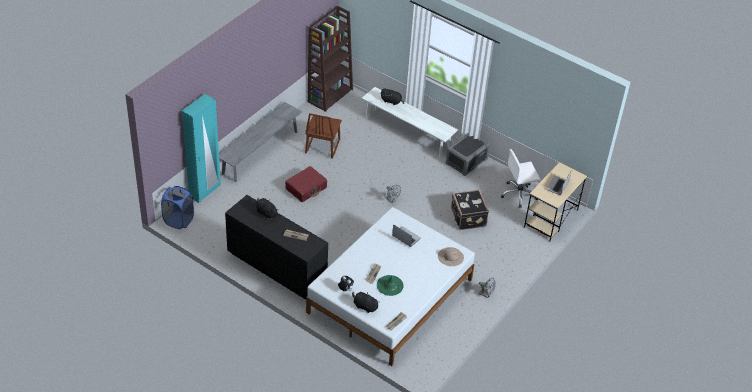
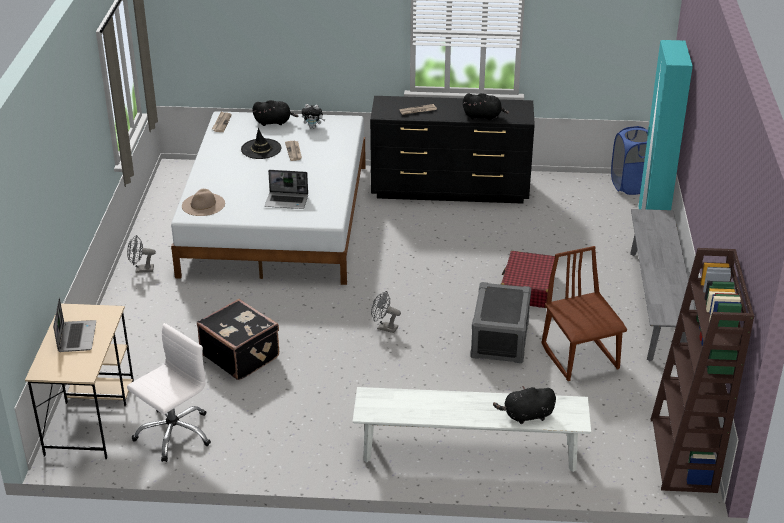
camera: 150 degrees right, 10 degrees down
green hat [377,275,404,296] -> black hat [241,128,281,159]
grey storage box [445,133,490,176] -> grey storage box moved to [470,282,531,363]

